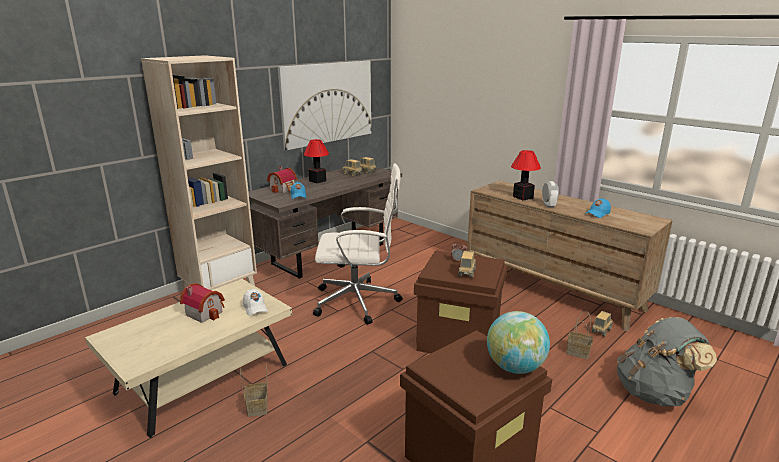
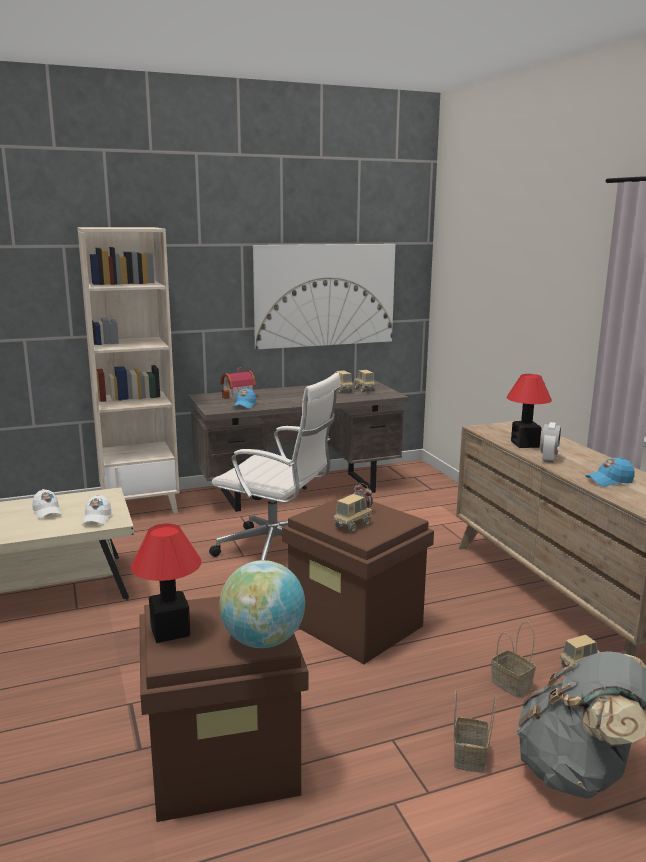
camera: 25 degrees right, 5 degrees down
toy house [180,283,225,323] -> white cap [32,489,62,519]
basket [240,365,268,417] -> basket moved to [454,689,496,773]
table lamp [303,139,329,183] -> table lamp moved to [131,524,201,643]

